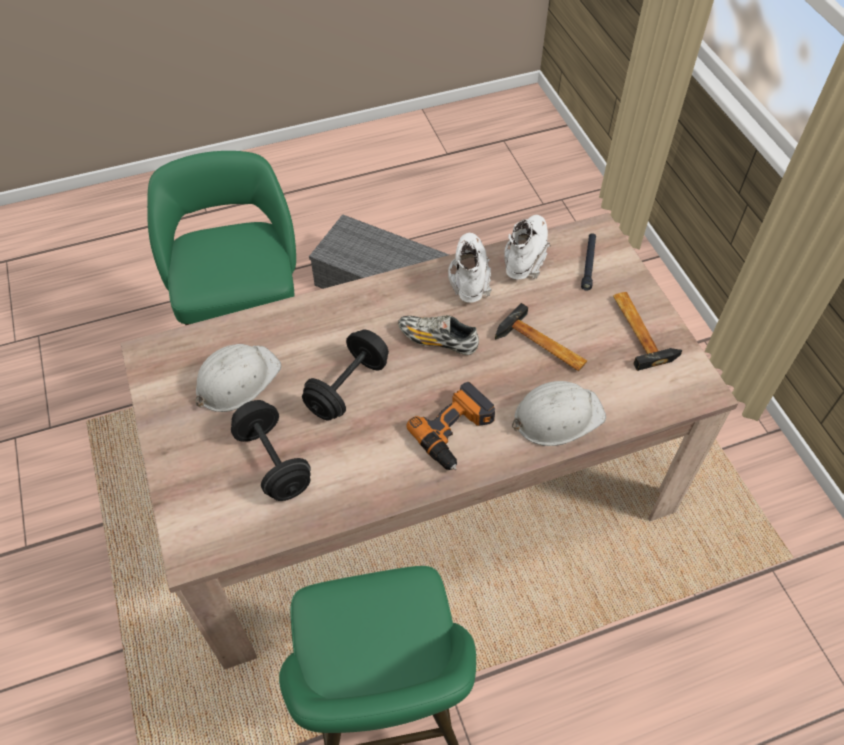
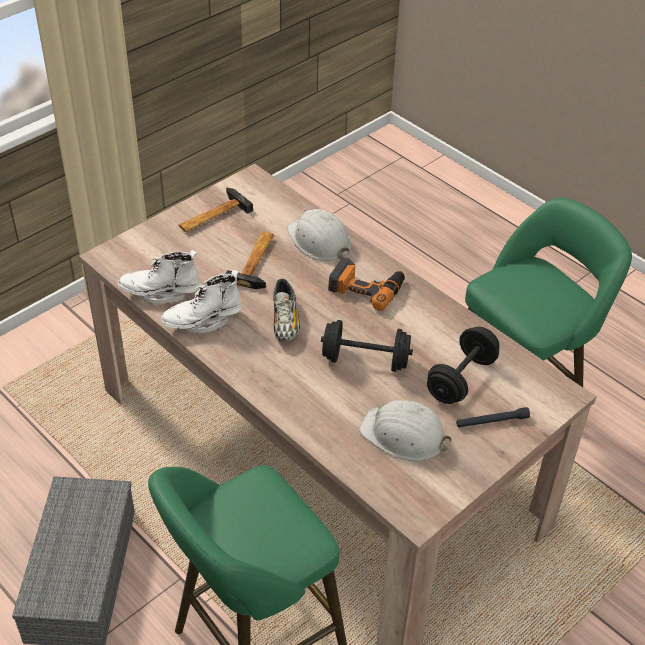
camera: 115 degrees left, 10 degrees down
black flashlight [581,233,596,291] -> black flashlight moved to [456,407,530,427]

